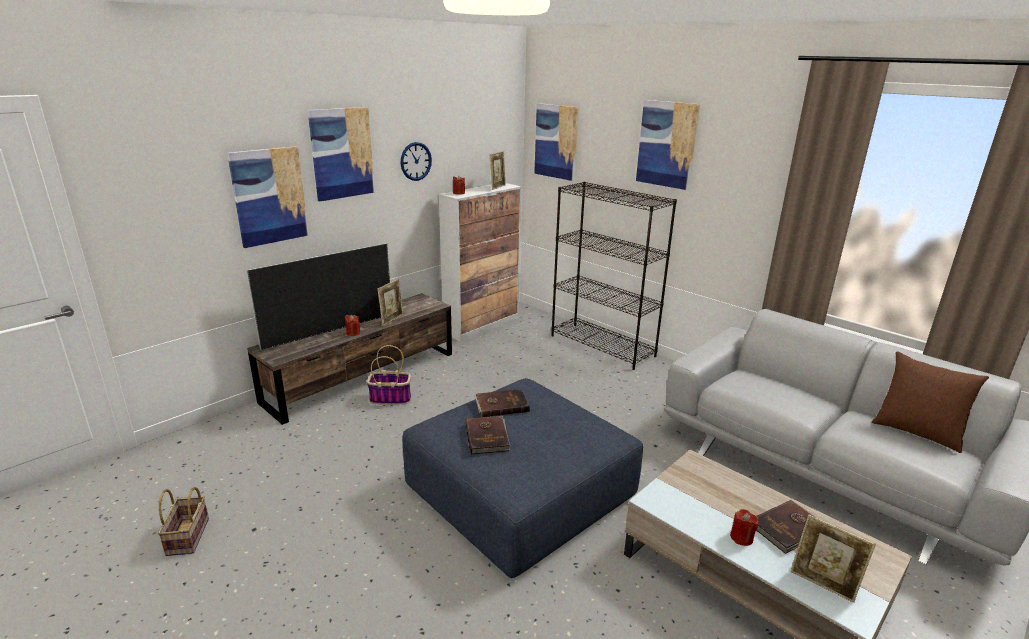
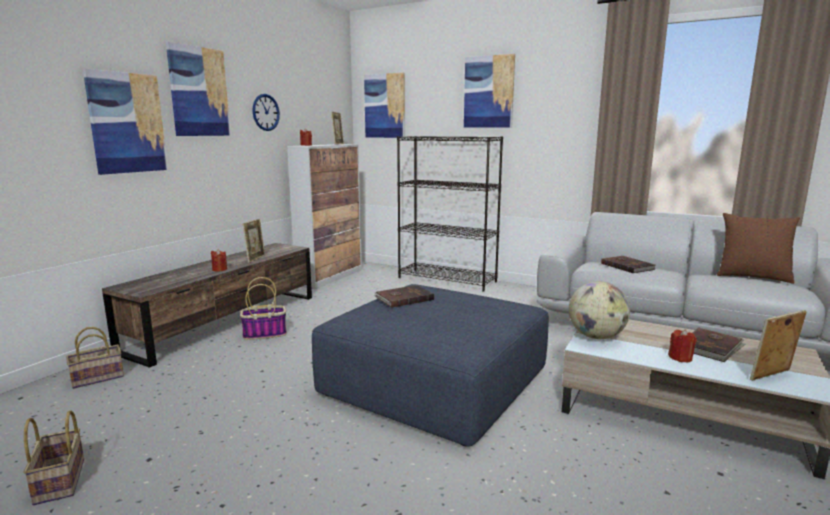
camera: 15 degrees left, 10 degrees down
television [247,243,390,350] -> none
brown book [465,416,510,455] -> brown book moved to [601,256,656,273]
picture frame [790,515,876,603] -> picture frame turned 135 degrees clockwise [750,310,807,381]
none -> basket [66,327,124,389]
none -> globe [569,281,630,339]

